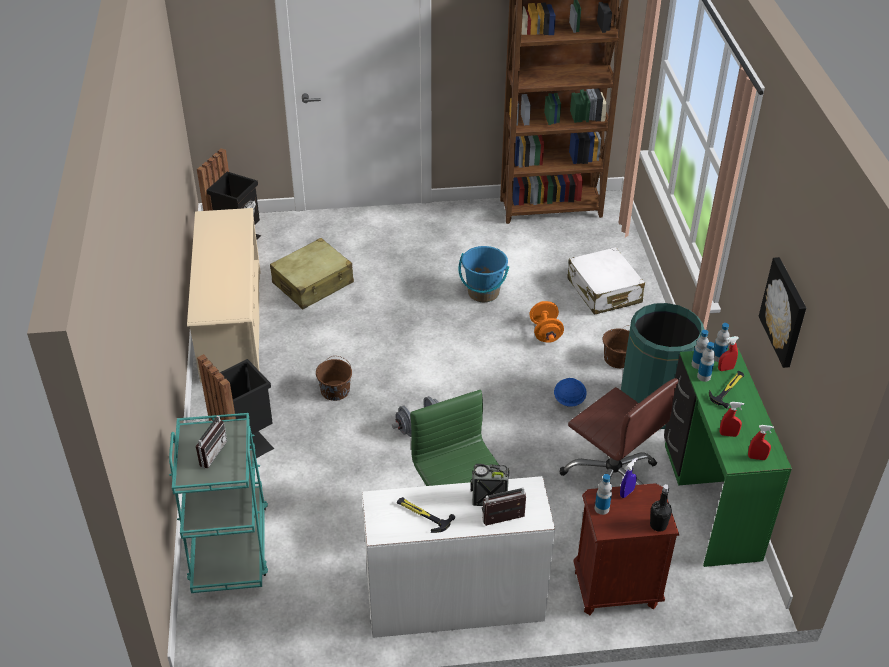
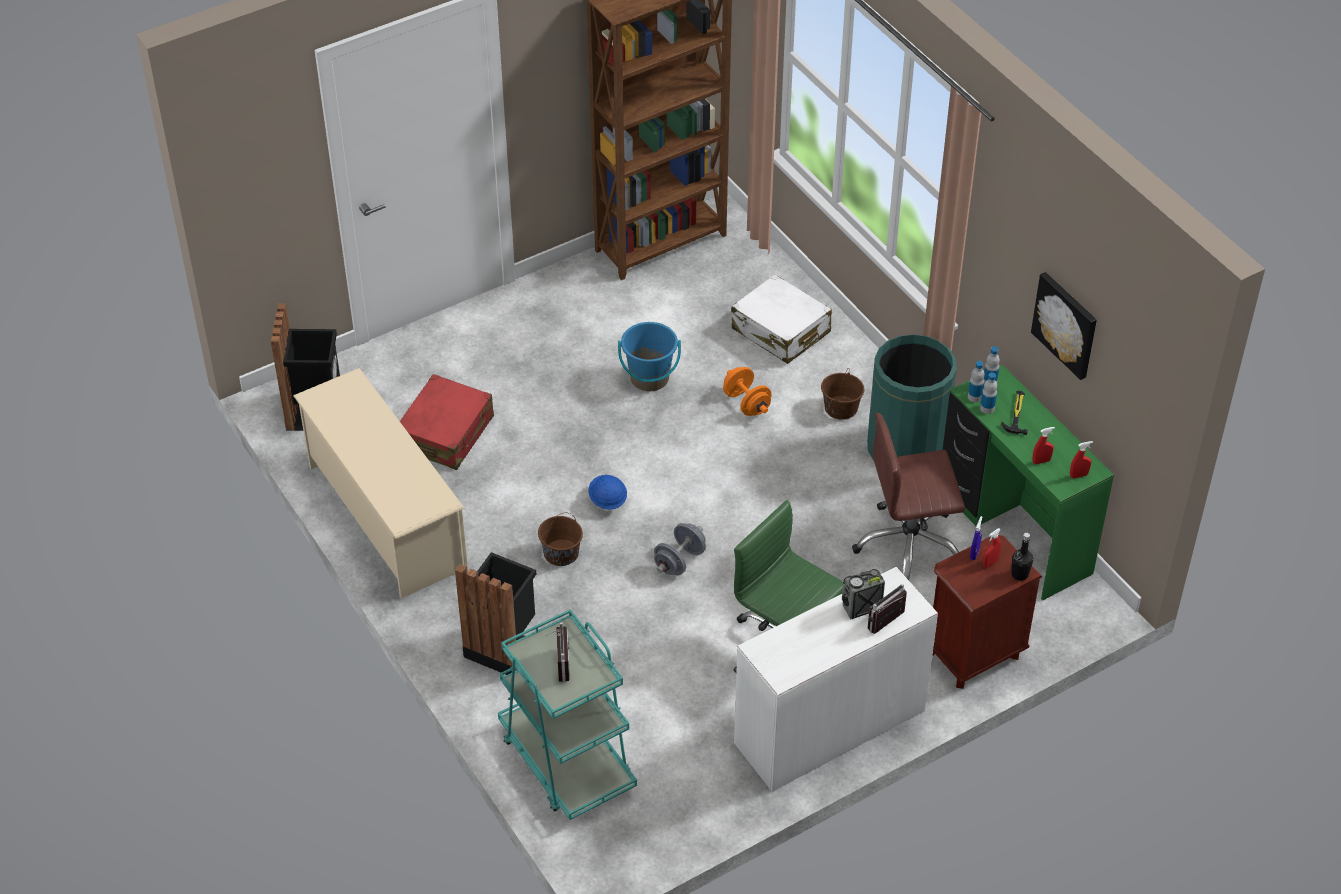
camera: 25 degrees left, 5 degrees up
beige suitcase [270,238,354,309] -> red suitcase [400,374,494,470]
hammer [397,497,455,533] -> none
blue hard hat [554,378,587,407] -> blue hard hat moved to [588,475,627,510]
brown office chair [560,378,679,488] -> brown office chair turned 150 degrees clockwise [852,413,965,580]
bottle [595,474,612,515] -> none
red spray bottle [718,336,739,371] -> red spray bottle moved to [983,528,1001,568]

